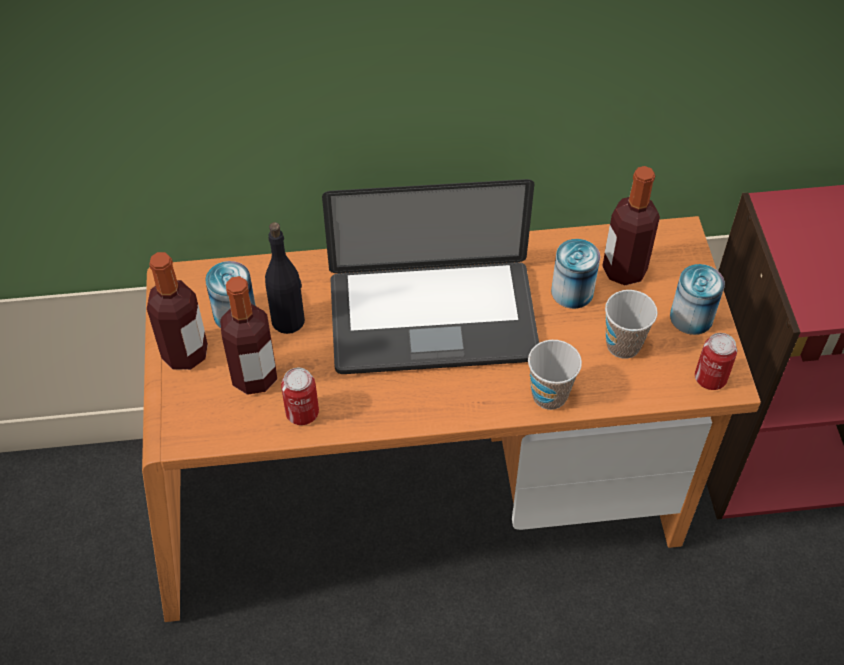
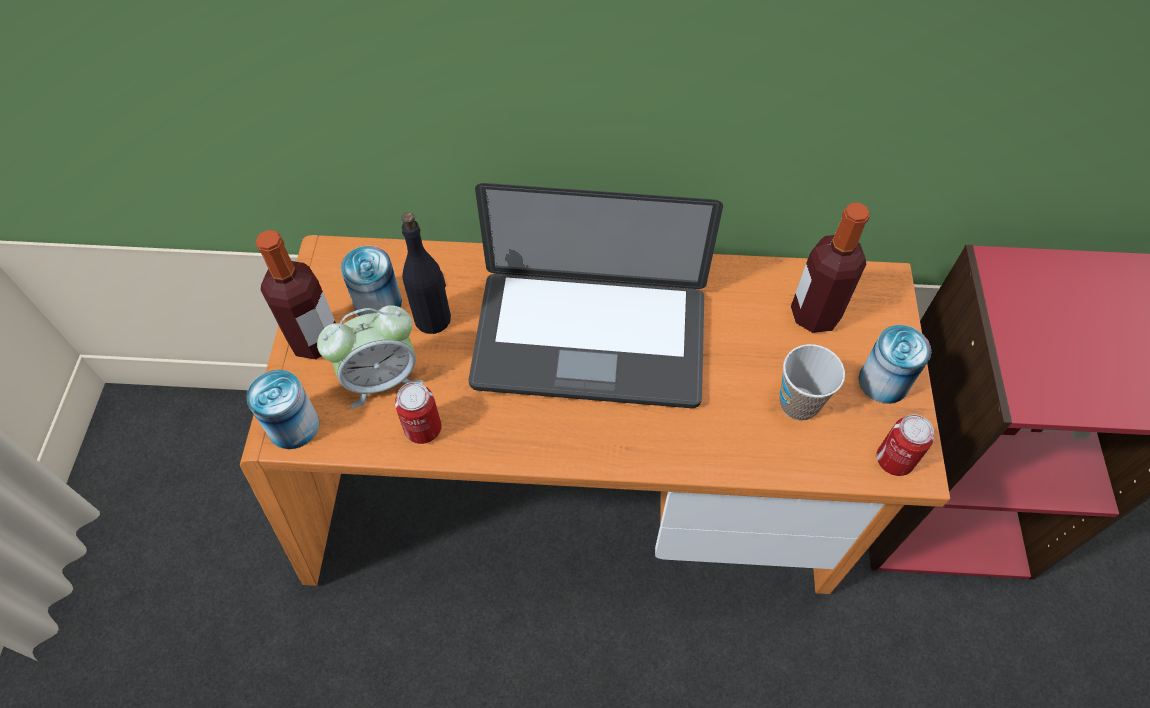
camera: 10 degrees right, 5 degrees up
bottle [220,276,277,395] -> alarm clock [317,305,424,408]
cup [528,340,582,410] -> none
can [551,239,600,309] -> can moved to [246,370,319,449]

